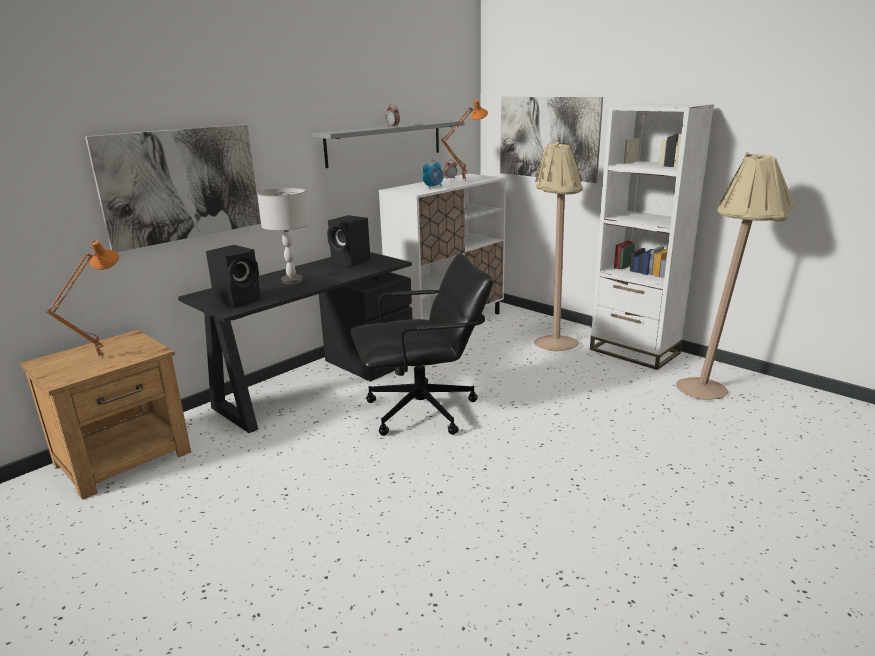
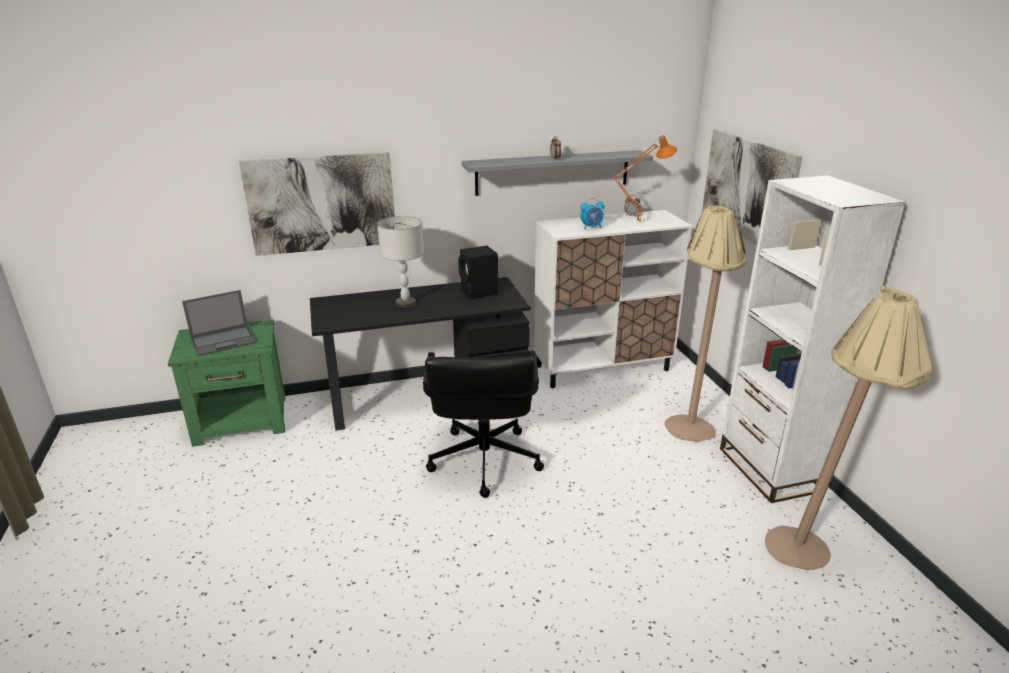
camera: 30 degrees right, 5 degrees up
brown nightstand [20,330,191,500] -> green nightstand [168,320,285,447]
orange table lamp [46,240,119,359] -> laptop [182,290,256,356]
black speaker [206,245,261,308] -> none
black office chair [350,253,493,436] -> black office chair turned 75 degrees clockwise [423,352,544,498]

